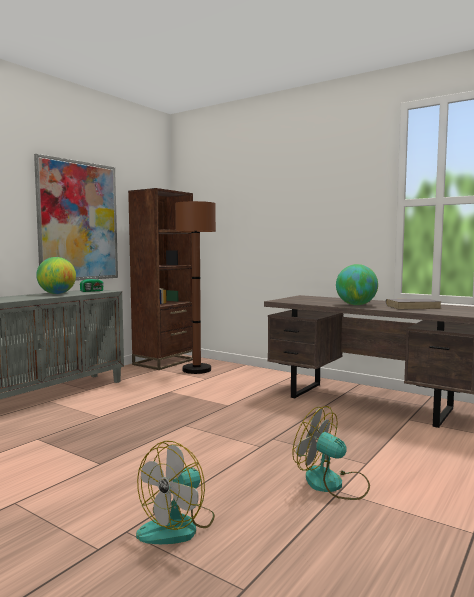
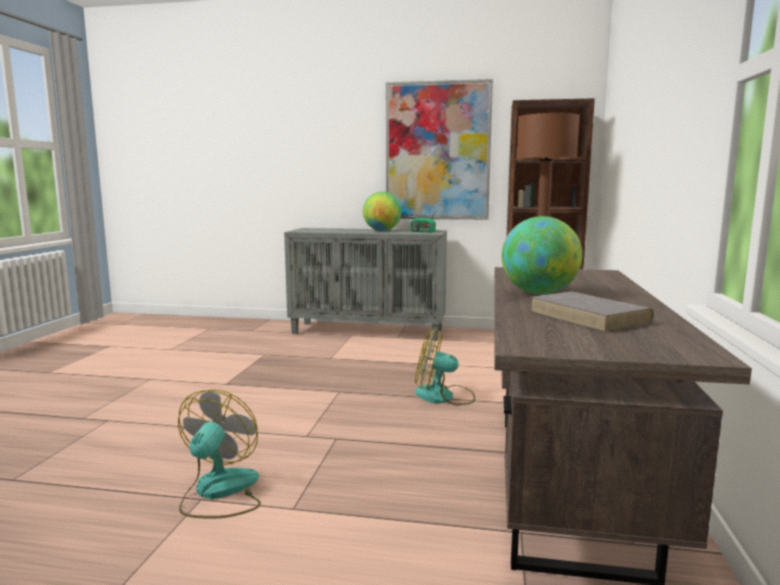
camera: 65 degrees right, 5 degrees up
fan [136,441,215,544] -> fan moved to [415,328,475,405]

